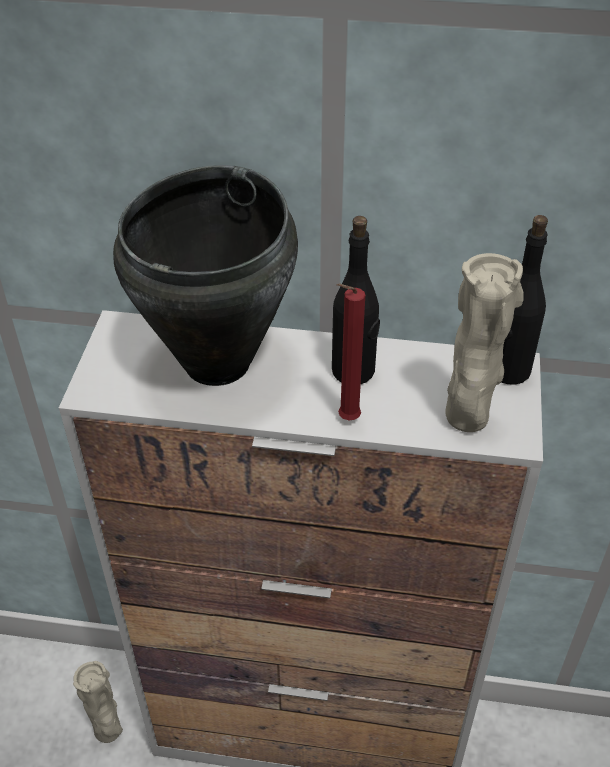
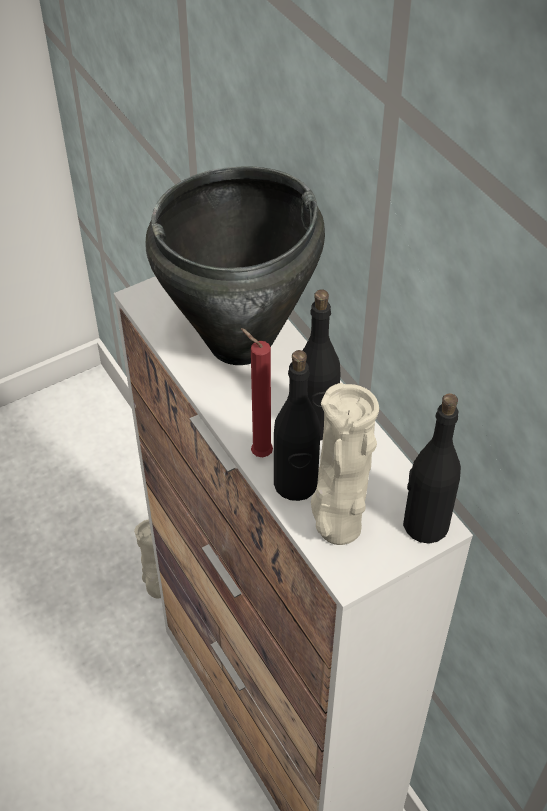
camera: 50 degrees right, 5 degrees up
none -> black bottle [274,350,321,501]

